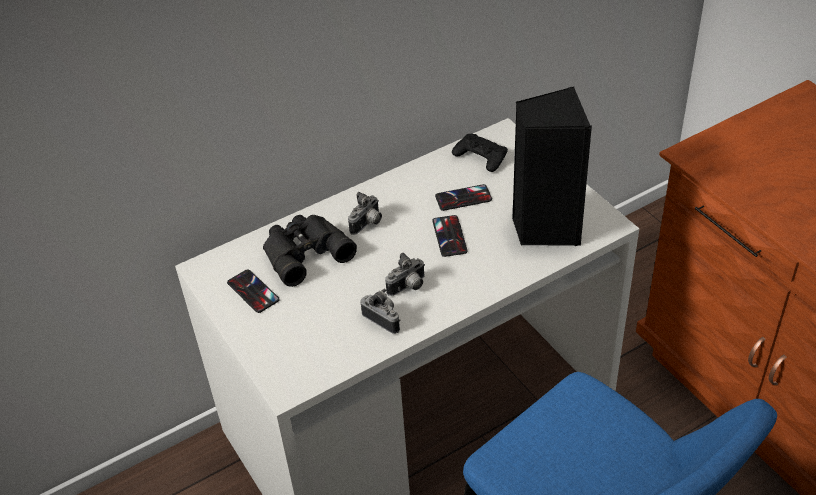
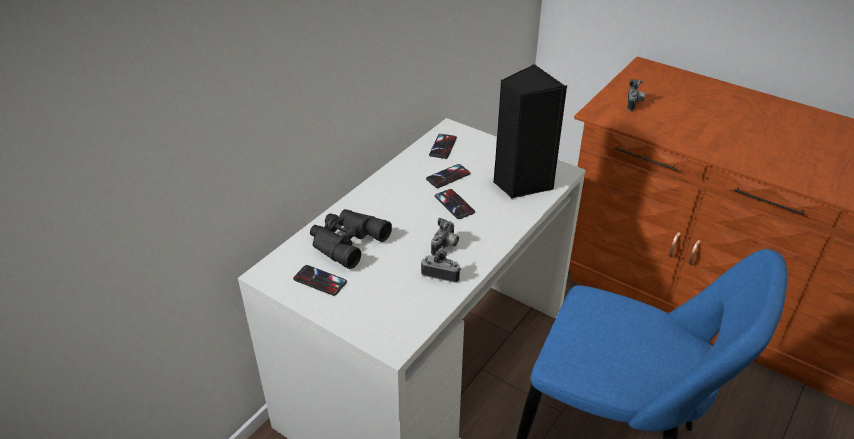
camera: 25 degrees left, 5 degrees down
camera [348,192,382,235] -> camera moved to [627,79,645,111]
black game controller [452,134,508,172] -> phone [429,134,457,159]

